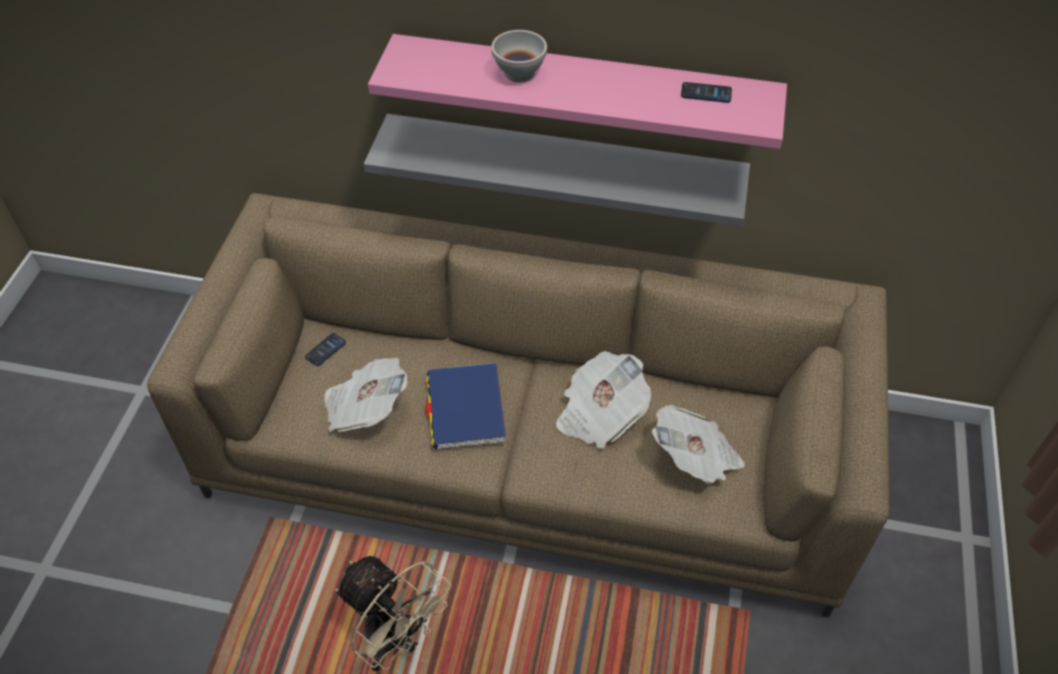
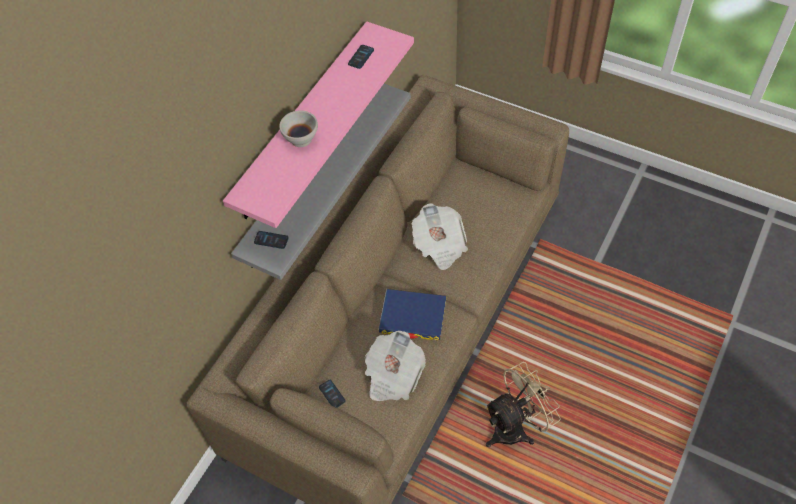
camera: 70 degrees left, 5 degrees up
newspaper [652,405,745,484] -> none
none -> phone [254,231,289,249]

